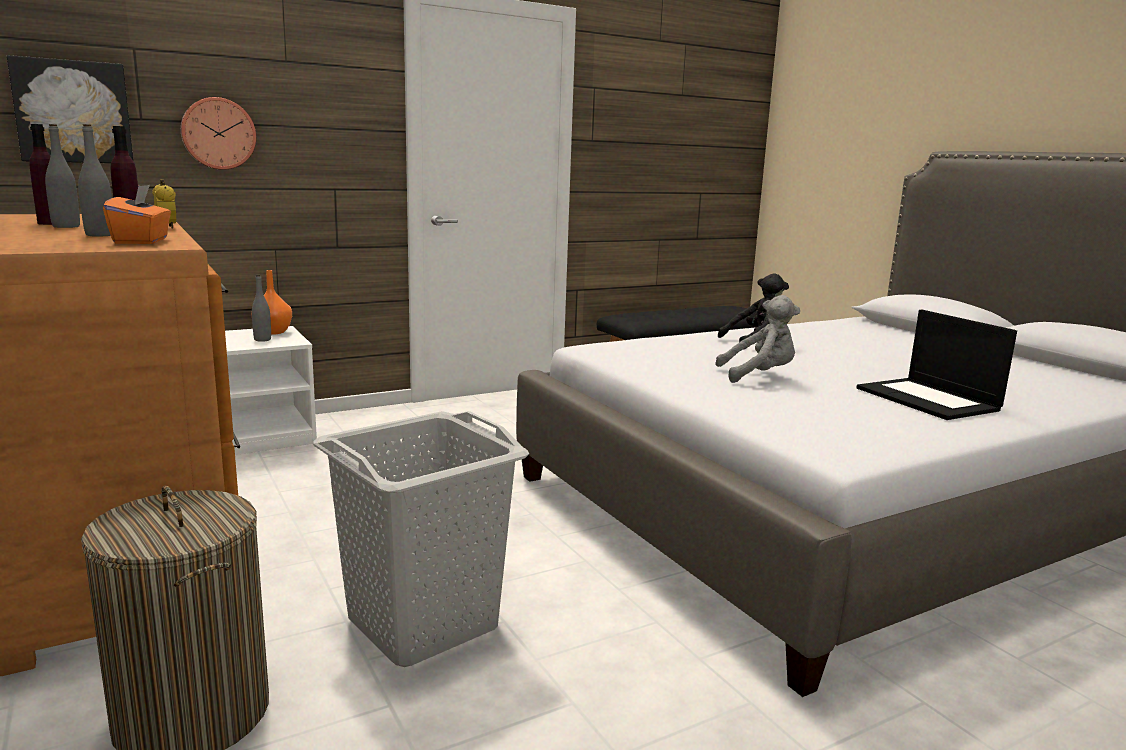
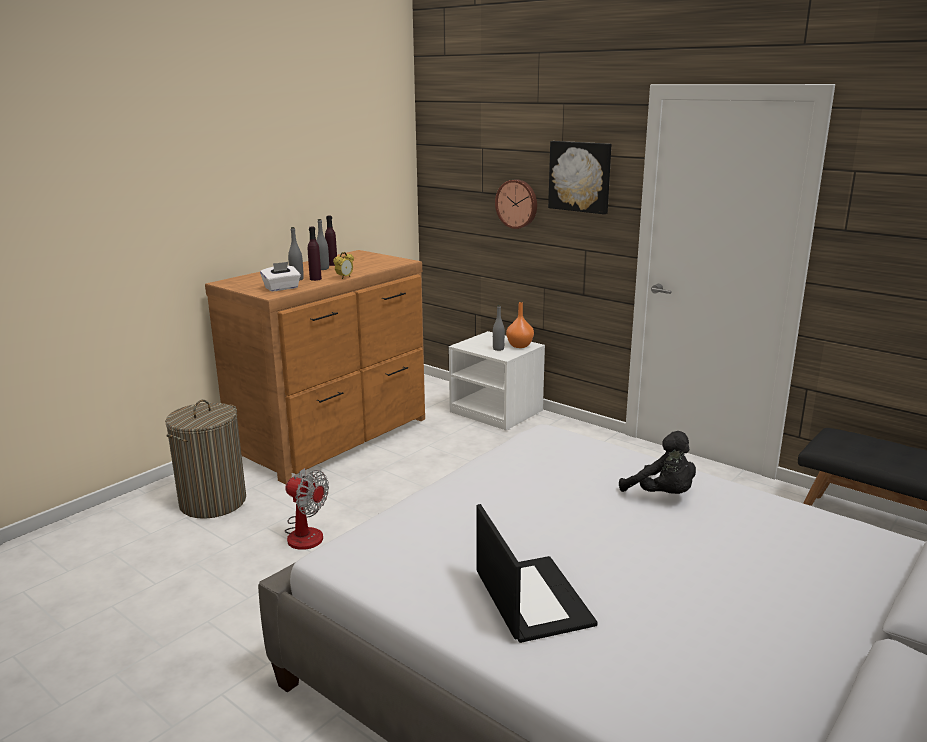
camera: 70 degrees right, 5 degrees up
picture [7,55,133,163] -> picture moved to [548,141,611,214]
orange tissue box [103,185,171,244] -> white tissue box [260,262,301,292]
grey laundry basket [313,411,529,667] -> fan [285,468,329,550]
grey plush toy [715,295,800,383] -> none
laptop [856,310,1017,420] -> laptop turned 120 degrees clockwise [476,504,597,643]

